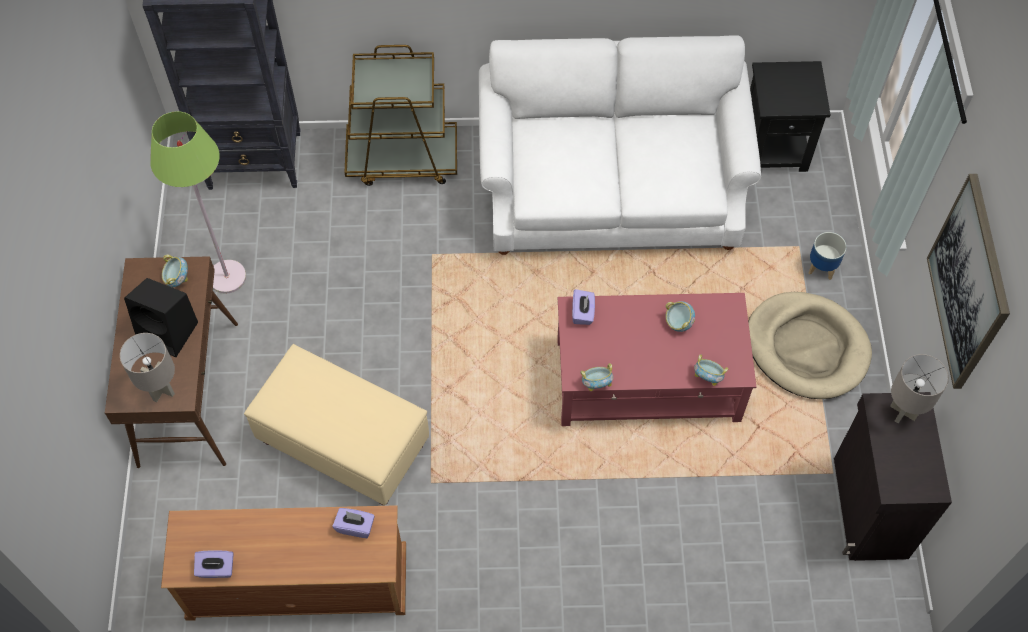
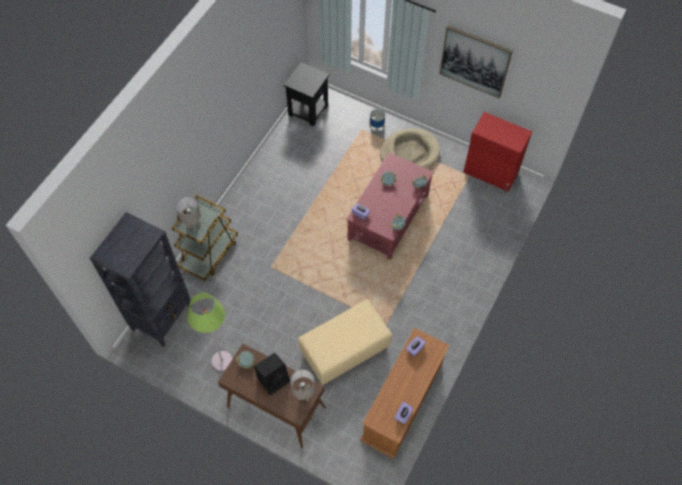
camera: 60 degrees left, 0 degrees up
white sofa [479,35,761,255] -> none
black cabinet [834,392,952,561] -> red cabinet [463,112,532,192]
grey table lamp [890,354,949,423] -> grey table lamp moved to [176,197,201,232]

